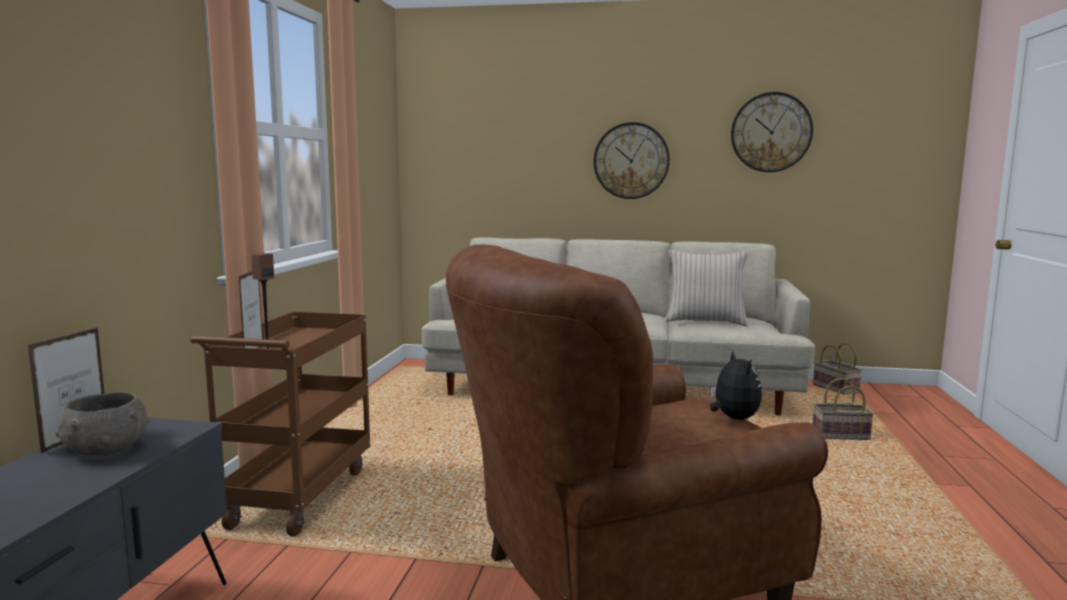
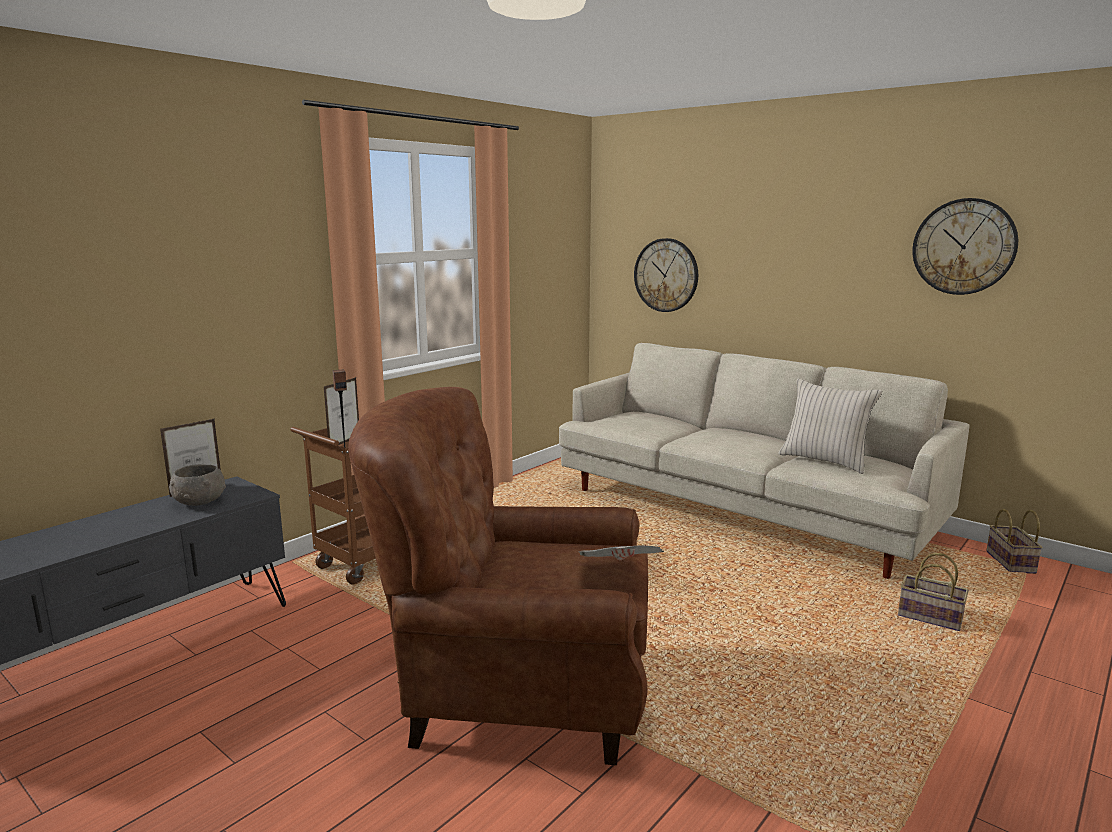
camera: 30 degrees right, 5 degrees up
wall clock [593,122,670,199] -> wall clock moved to [634,238,698,312]
plush toy [710,350,762,420] -> newspaper [579,545,664,561]

